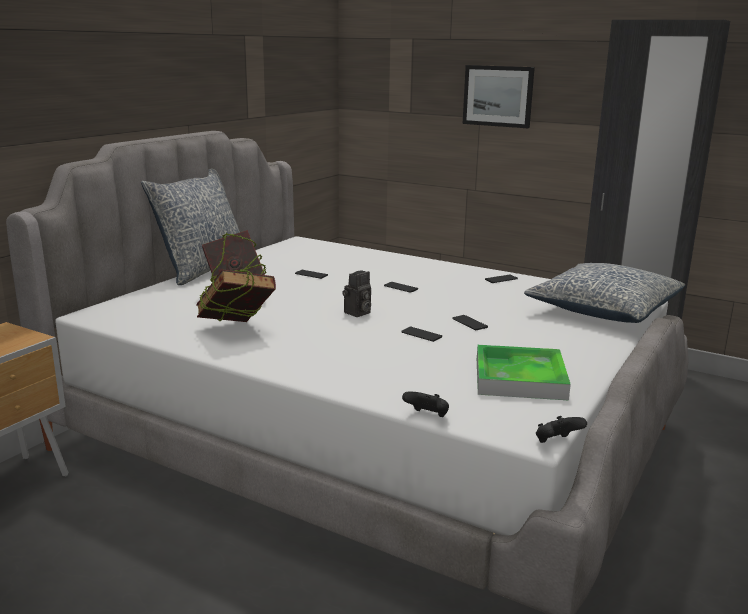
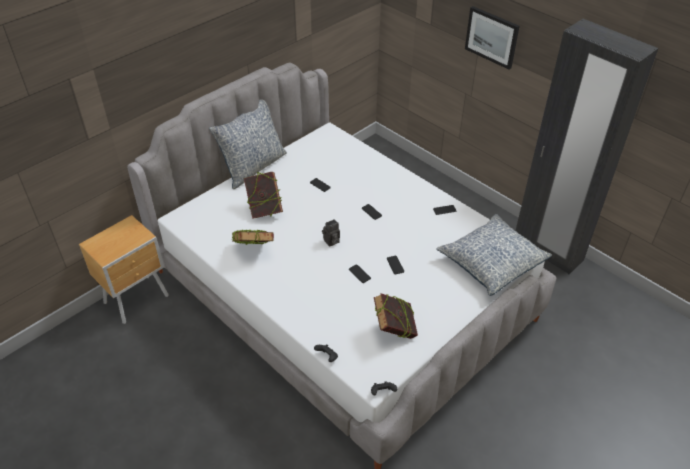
camera: 15 degrees right, 25 degrees up
tray [477,345,571,401] -> book [374,293,418,339]

